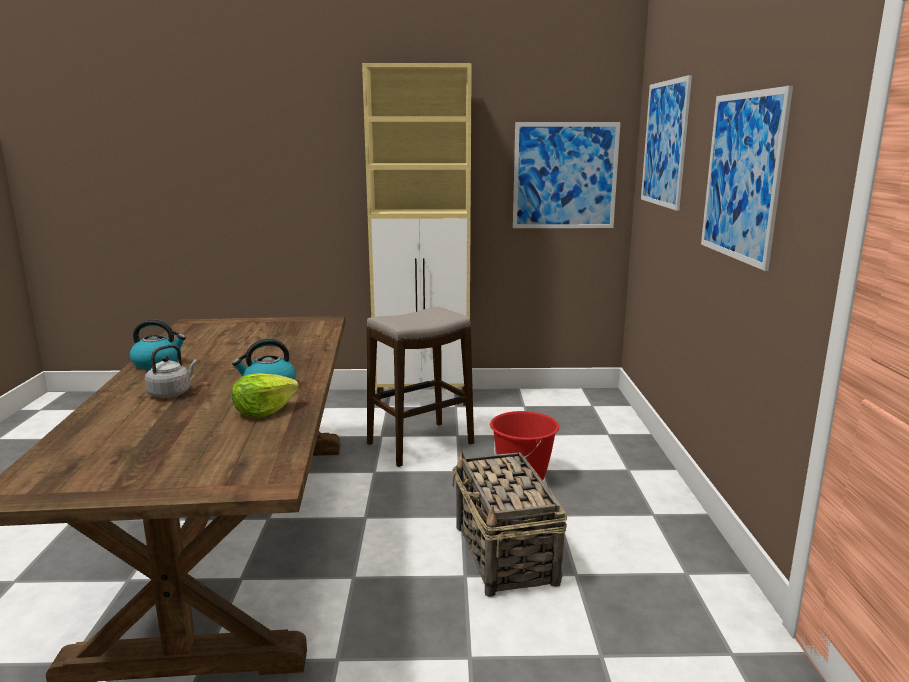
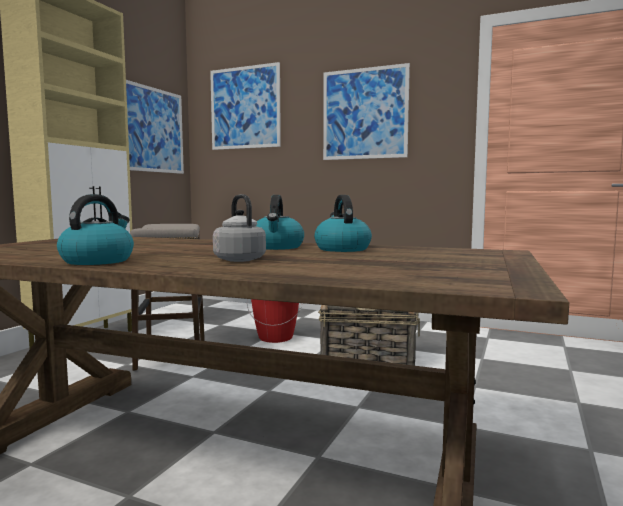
camera: 65 degrees left, 10 degrees down
lettuce [232,373,299,418] -> kettle [314,195,372,252]

